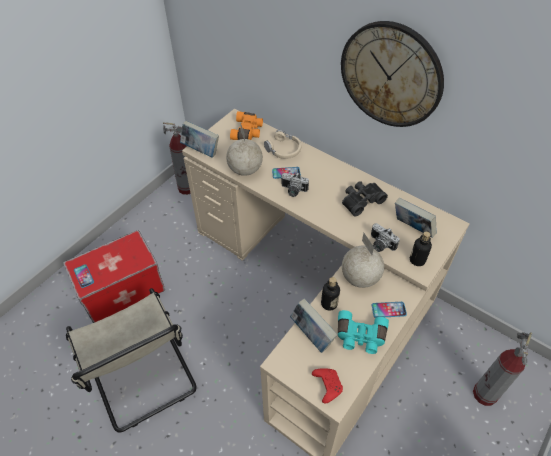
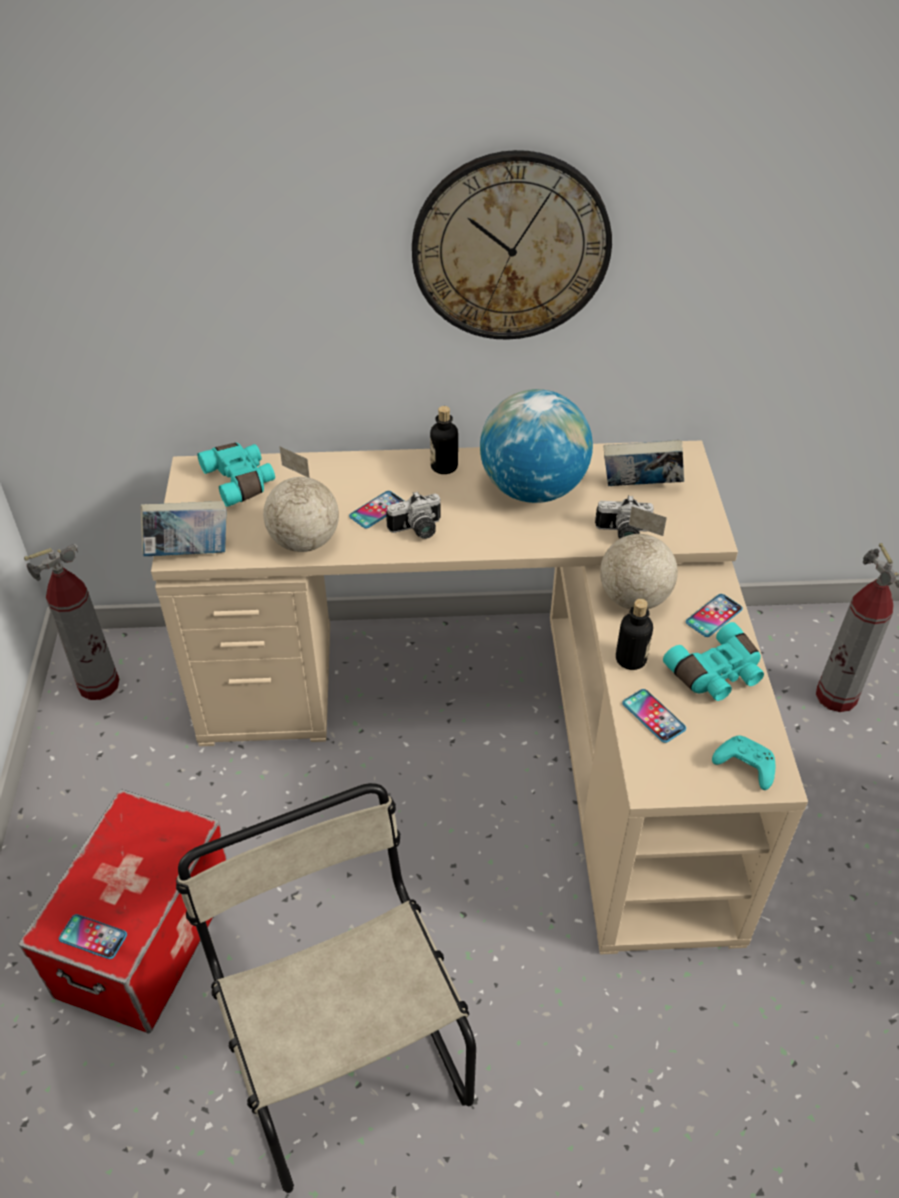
camera: 40 degrees left, 5 degrees down
beige chair [66,288,197,433] -> beige chair turned 135 degrees counterclockwise [176,783,476,1193]
orange binoculars [230,111,263,140] -> turquoise binoculars [197,443,275,507]
beige headphones [264,130,301,159] -> none
book [290,298,337,353] -> phone [622,689,686,743]
red game controller [312,368,343,404] -> turquoise game controller [712,735,775,790]
black binoculars [342,181,388,217] -> globe [480,389,593,503]
bottle [410,232,432,266] -> bottle moved to [430,406,458,474]

